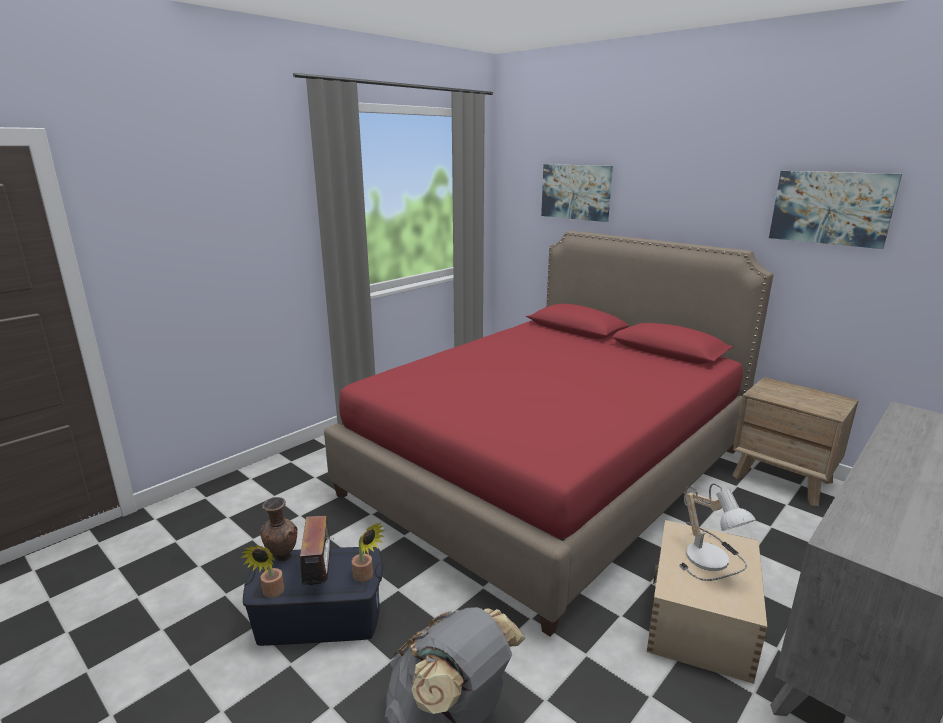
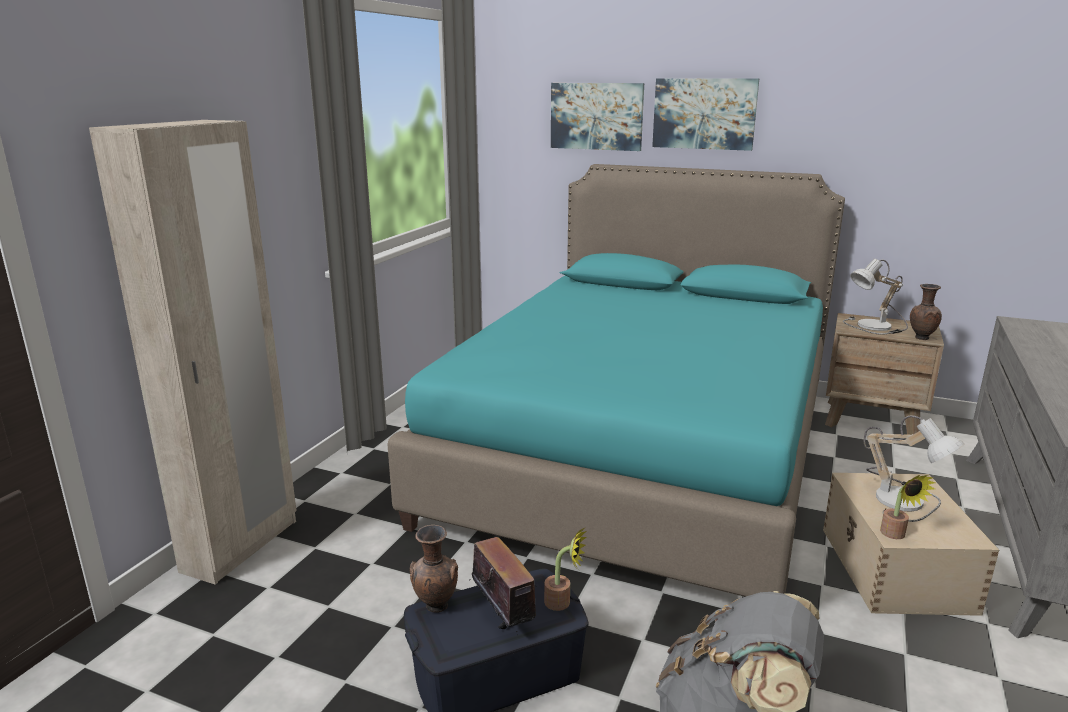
camera: 20 degrees left, 0 degrees up
potted plant [241,545,284,598] -> potted plant moved to [880,475,935,539]
red bed [324,231,773,637] -> turquoise bed [387,164,845,597]
picture [769,171,902,249] -> picture moved to [652,78,759,151]
none -> beige wardrobe [89,120,297,585]
none -> table lamp [843,259,908,335]
none -> brown vase [910,284,942,340]

